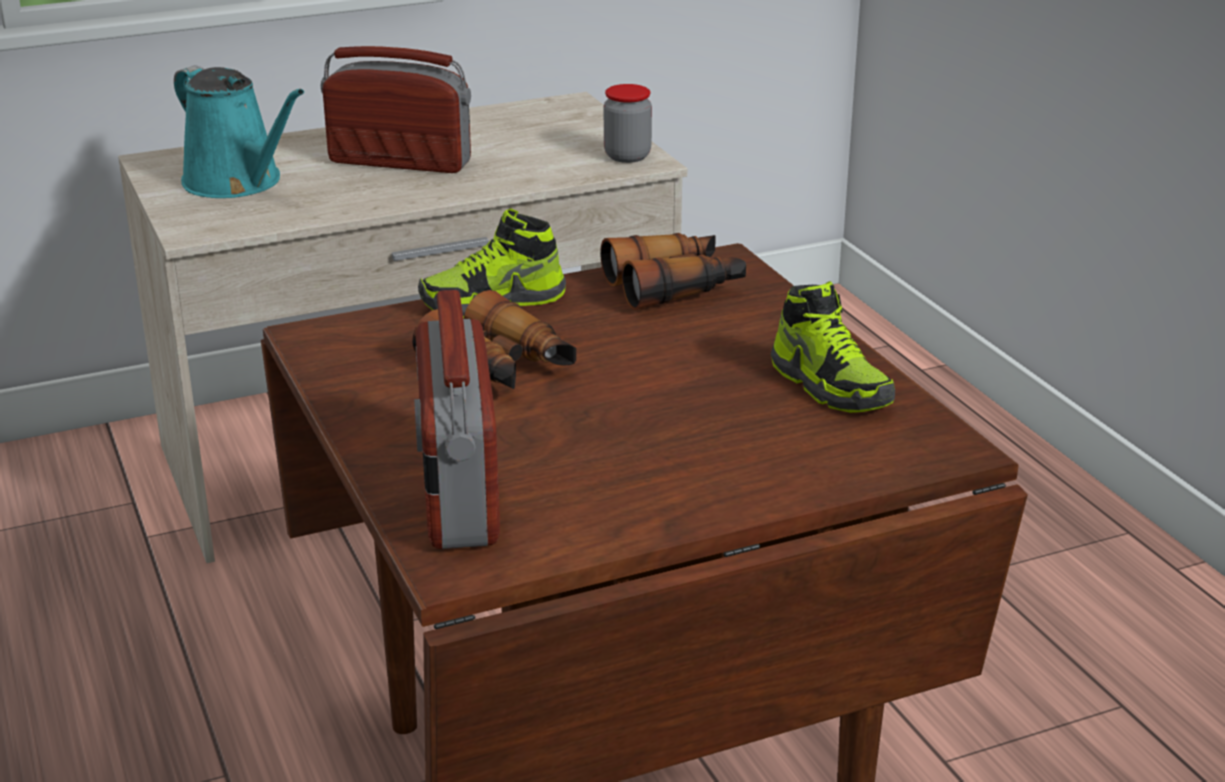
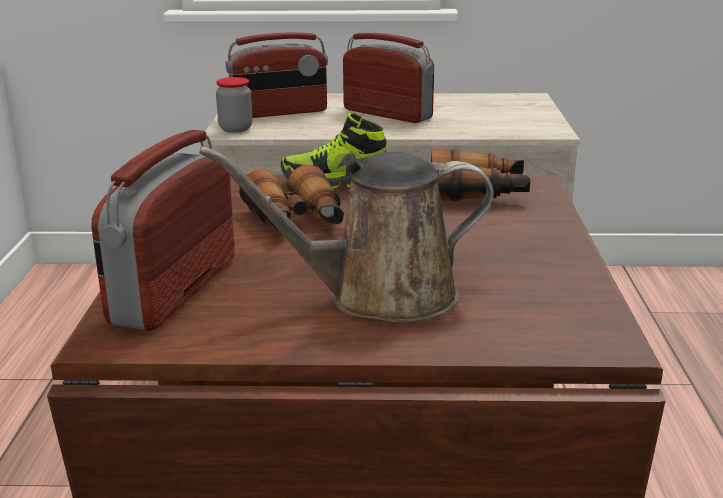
camera: 25 degrees right, 5 degrees down
turquoise watering can [174,65,304,198] -> radio [226,33,328,118]
jar [604,84,652,163] -> jar moved to [216,77,252,133]
shoe [771,281,895,413] -> none
none -> brown watering can [199,146,494,323]

